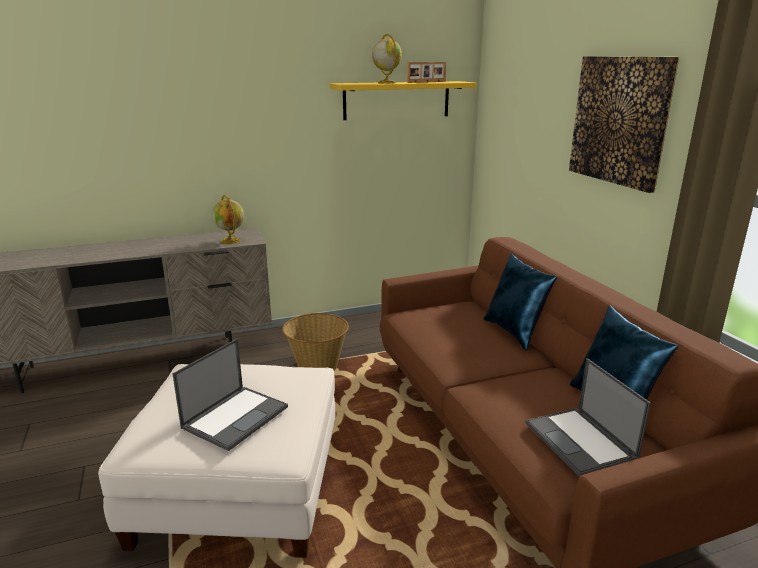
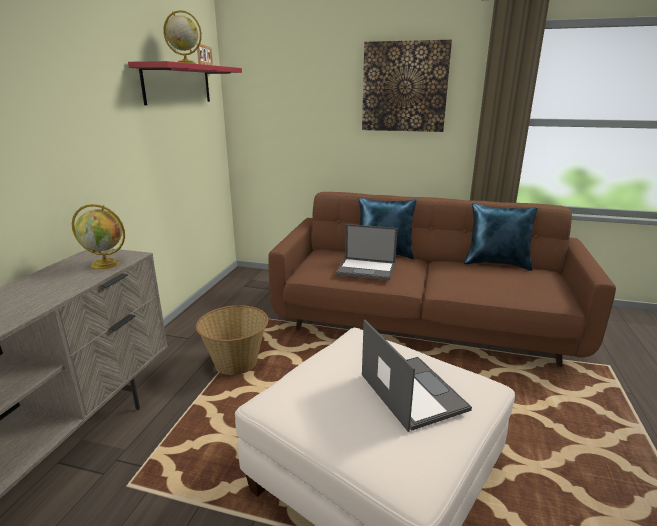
camera: 55 degrees left, 0 degrees up
yellow shelf [330,81,477,120] -> red shelf [128,61,242,105]
laptop [526,358,651,477] -> laptop moved to [336,224,398,280]

